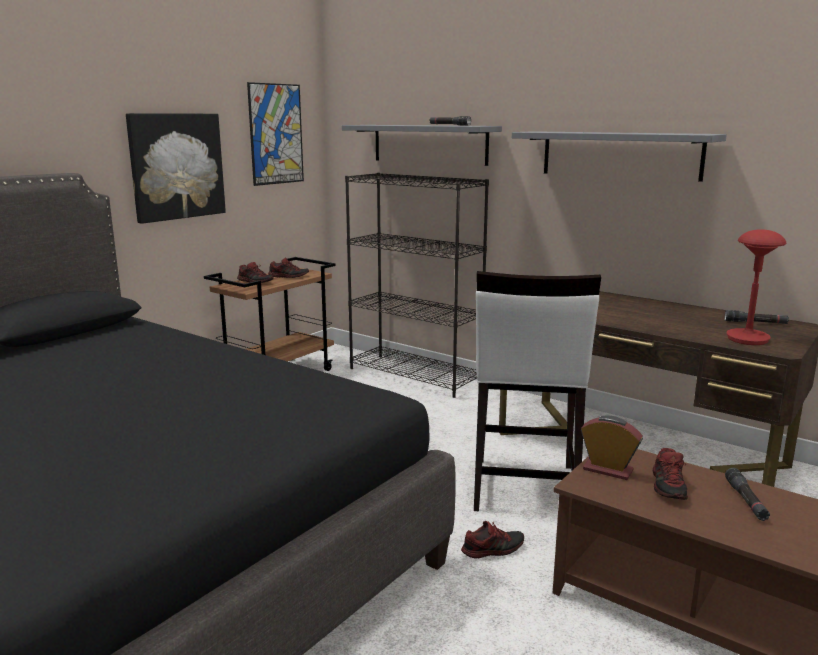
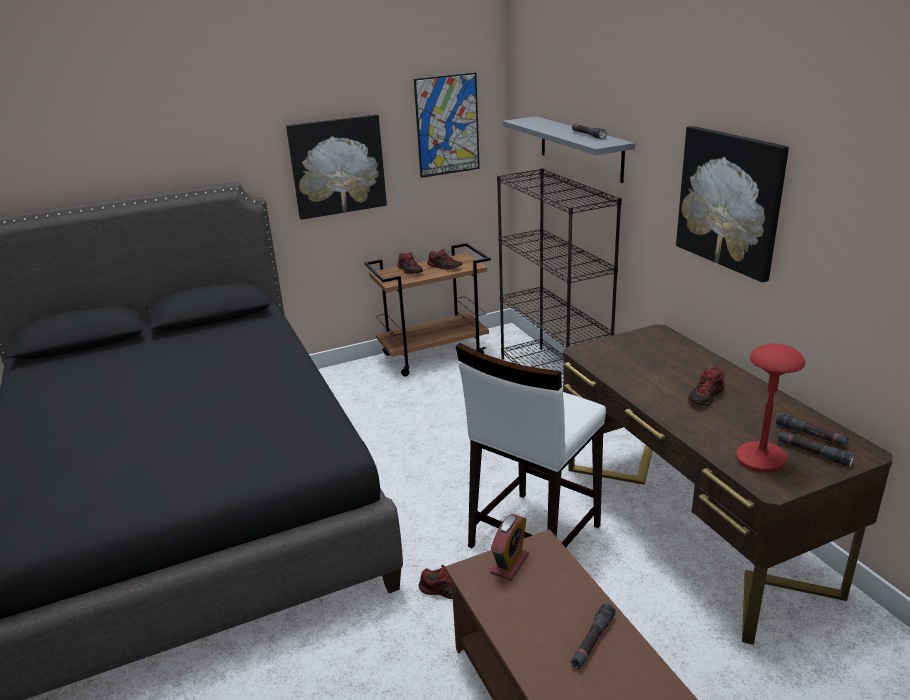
camera: 30 degrees right, 10 degrees up
grey shelf [512,131,727,182] -> picture [676,126,789,282]
alarm clock [581,416,643,480] -> alarm clock turned 60 degrees clockwise [490,514,529,580]
shoe [653,448,688,500] -> shoe moved to [688,367,725,406]
none -> black flashlight [778,432,854,467]

